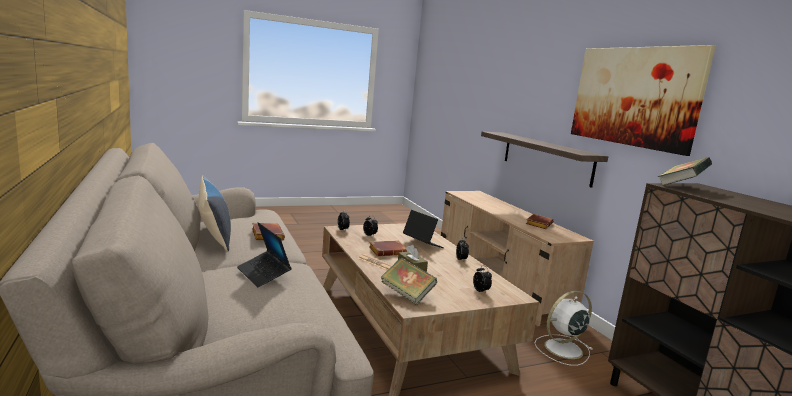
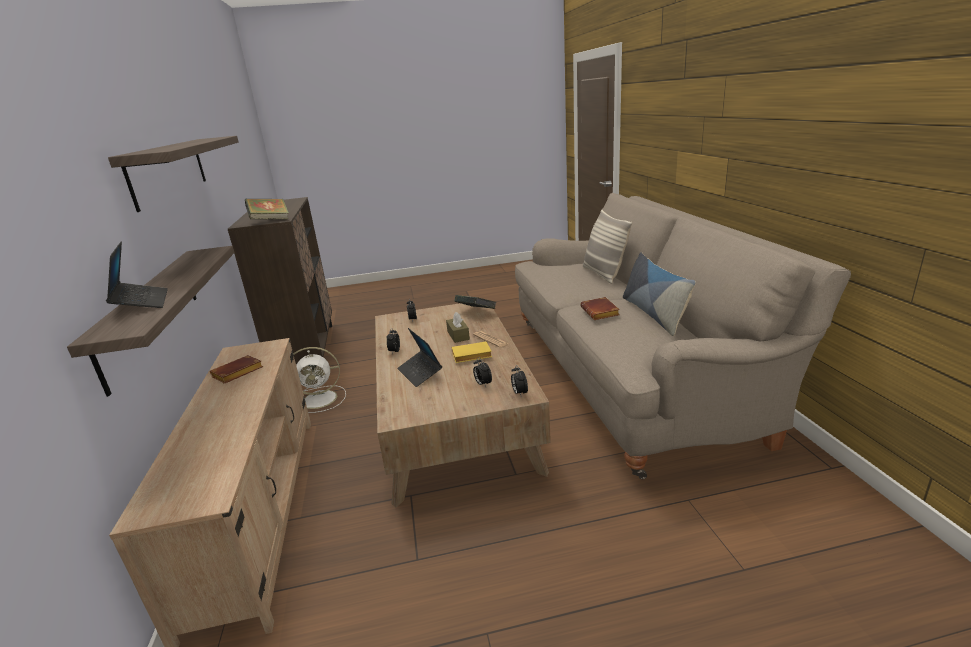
camera: 165 degrees left, 10 degrees up
laptop [237,222,292,287] -> laptop moved to [106,242,168,308]
brown book [369,240,408,256] -> yellow book [452,342,492,363]
picture [571,45,716,156] -> shelf [108,136,239,212]
none -> pillow [583,209,632,284]

